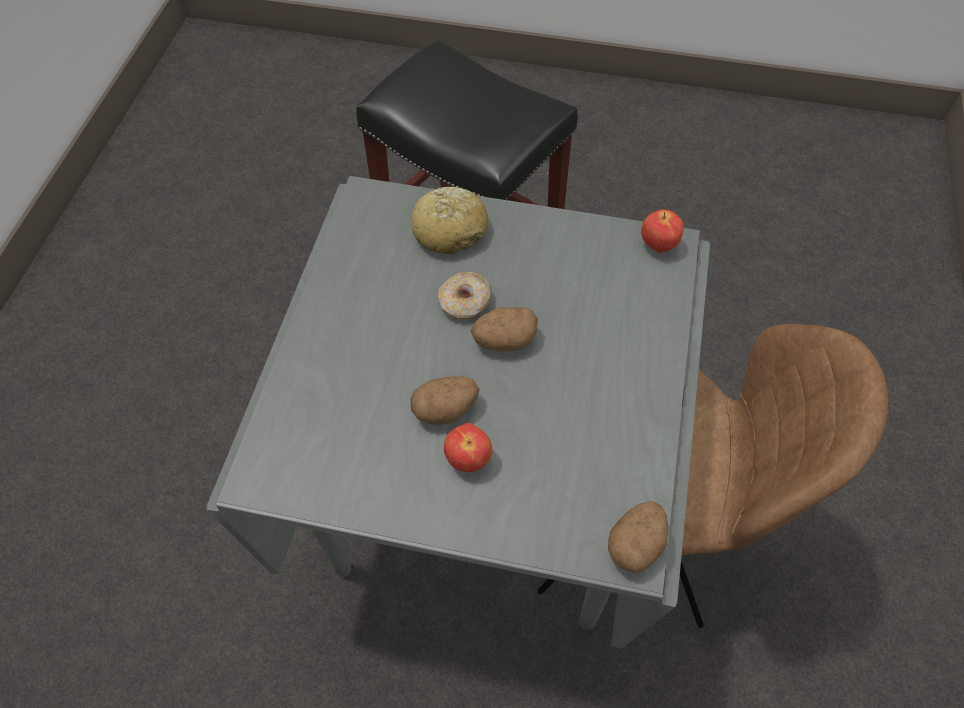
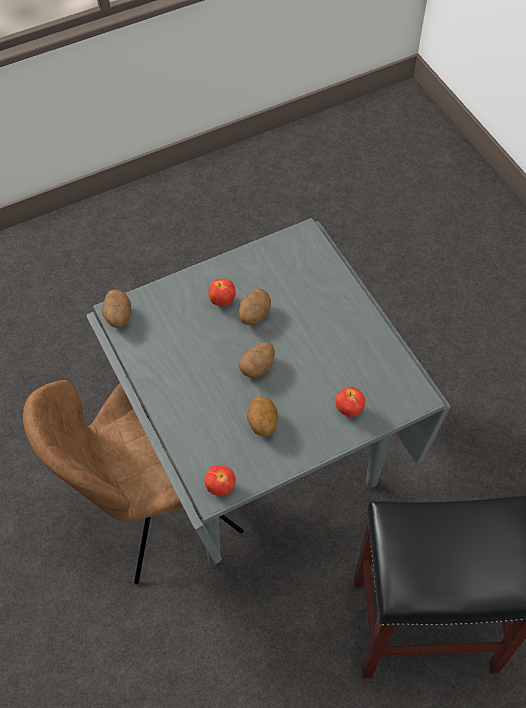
camera: 140 degrees right, 0 degrees up
bread [411,187,488,254] -> apple [335,387,365,417]
donut [438,272,492,320] -> none
none -> potato [247,396,278,436]

